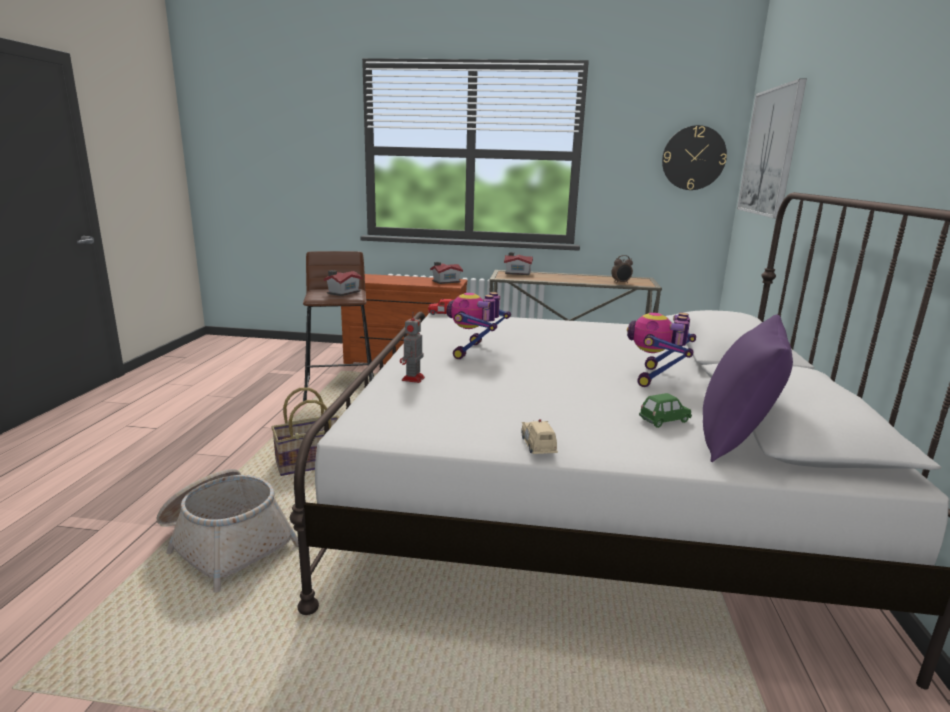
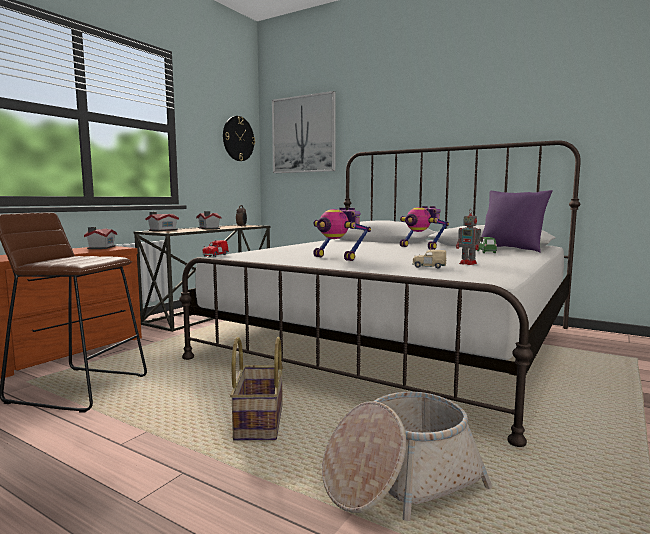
camera: 65 degrees left, 10 degrees down
toy house [324,270,362,296] -> toy house moved to [196,211,222,229]
toy robot [400,312,425,383] -> toy robot moved to [456,209,483,265]
beige toy car [521,419,558,454] -> beige toy car moved to [412,248,446,269]

